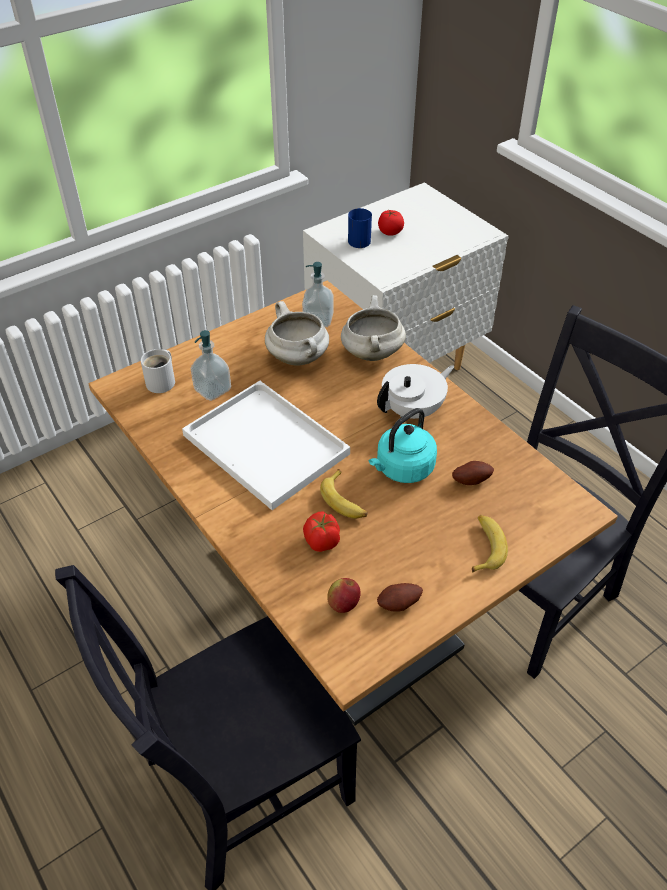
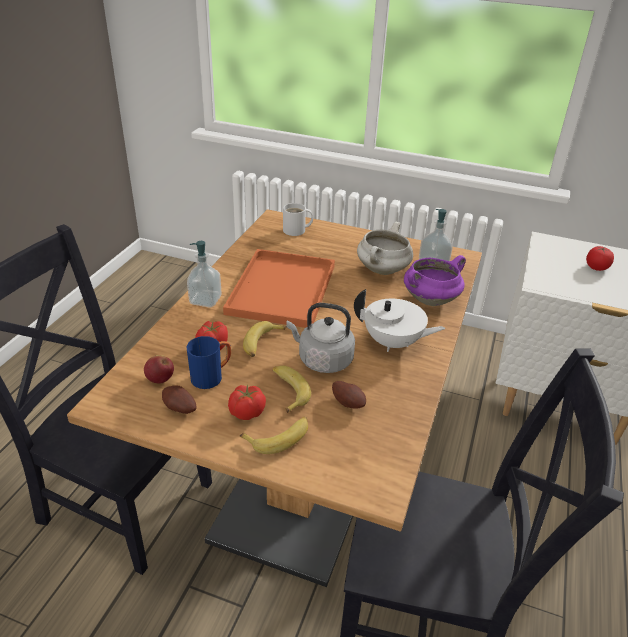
camera: 55 degrees right, 10 degrees down
white tray [182,381,350,510] -> orange tray [223,249,335,328]
soap dispenser [191,330,231,401] -> soap dispenser moved to [187,241,222,307]
white cooking pot [341,295,406,361] -> purple cooking pot [404,255,466,306]
blue mug [348,208,372,248] -> blue mug moved to [187,336,231,389]
turquoise kettle [369,408,437,483] -> grey kettle [286,303,355,373]
none -> tomato [228,384,266,420]
none -> banana [273,366,311,413]

